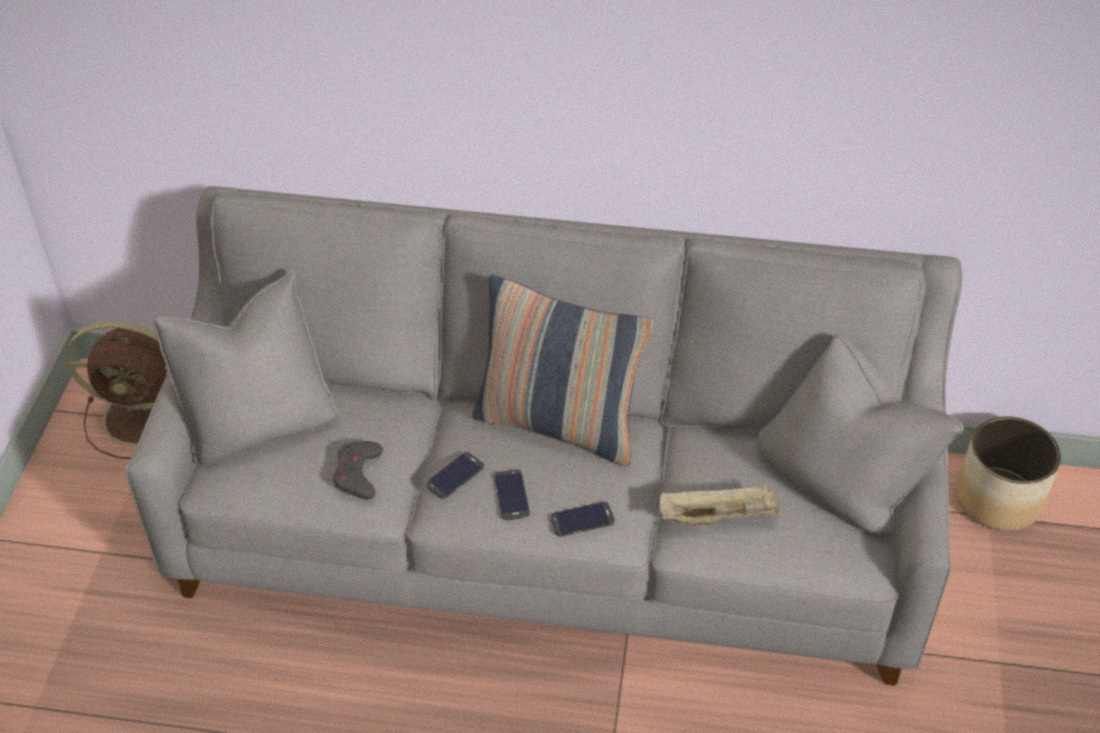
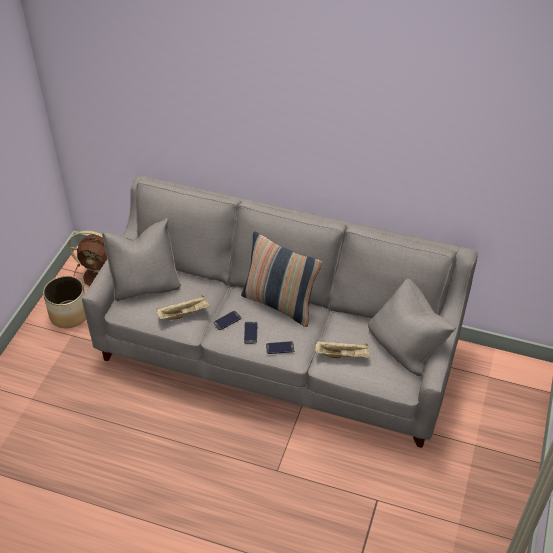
camera: 10 degrees right, 0 degrees up
grey game controller [333,441,383,499] -> beige tray [156,295,210,320]
planter [956,416,1061,531] -> planter moved to [43,276,86,328]

